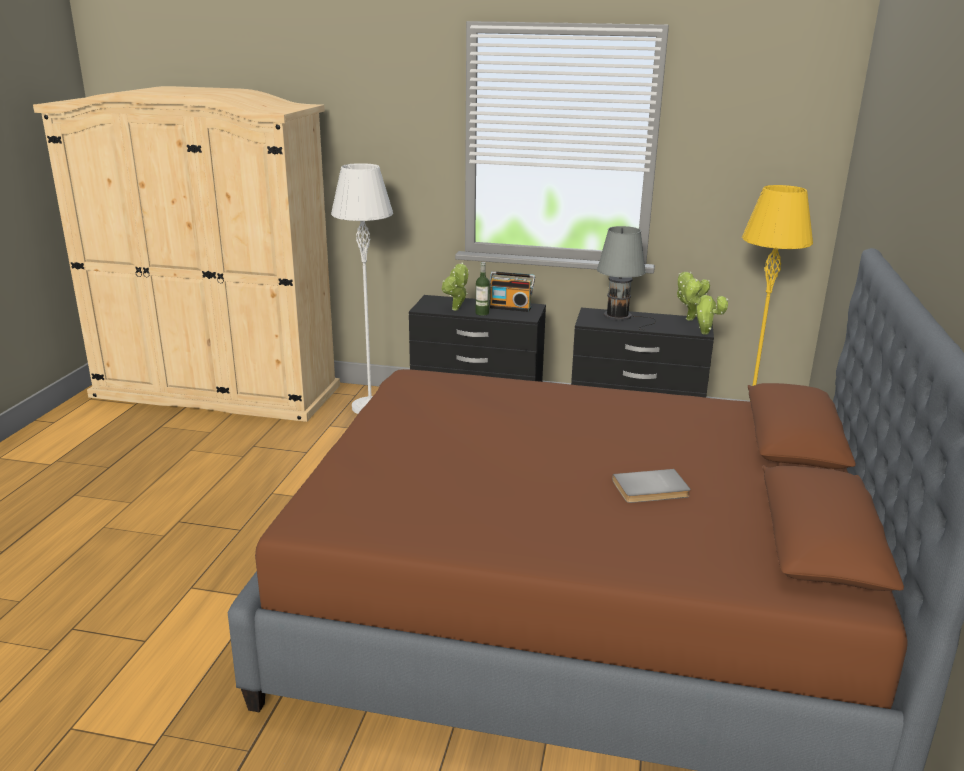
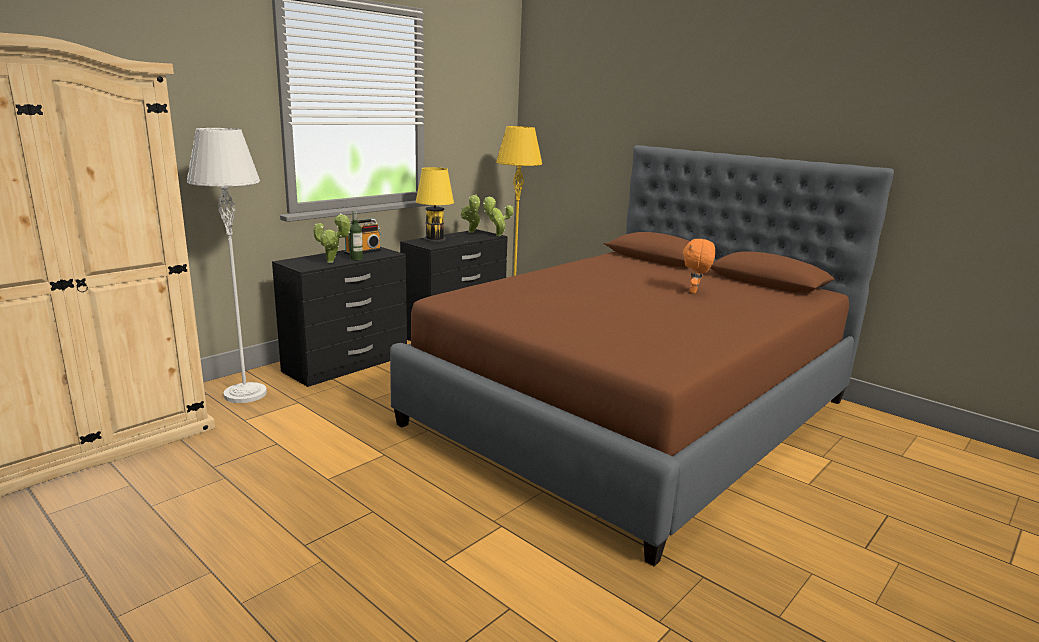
camera: 60 degrees left, 5 degrees down
grey table lamp [597,226,656,330] -> yellow table lamp [415,167,470,242]
grey book [612,469,691,503] -> orange plush toy [683,239,715,294]

